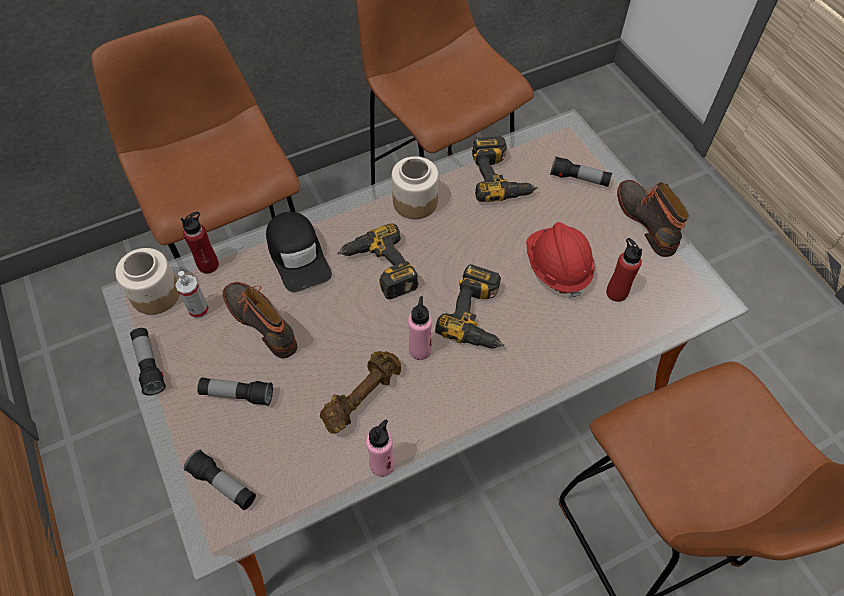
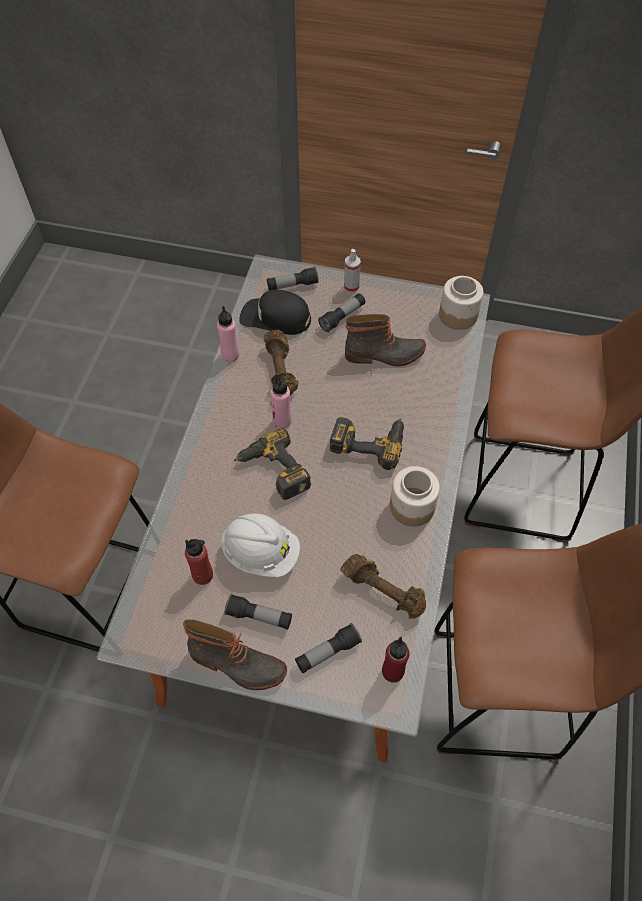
camera: 130 degrees right, 0 degrees up
flashlight [130,328,166,396] -> flashlight moved to [224,594,292,630]
spray bottle [176,271,209,318] -> spray bottle moved to [344,249,361,293]
red bottle [180,212,219,274] -> red bottle moved to [382,637,410,683]
black cap [266,211,332,292] -> black cap moved to [239,289,311,335]
power drill [472,136,538,202] -> brown dumbbell [340,554,426,619]
red hard hat [526,222,595,298] -> white hard hat [221,514,300,577]

